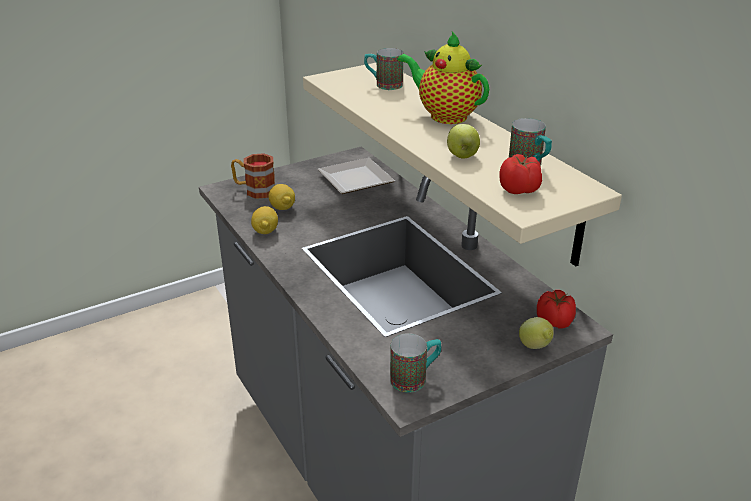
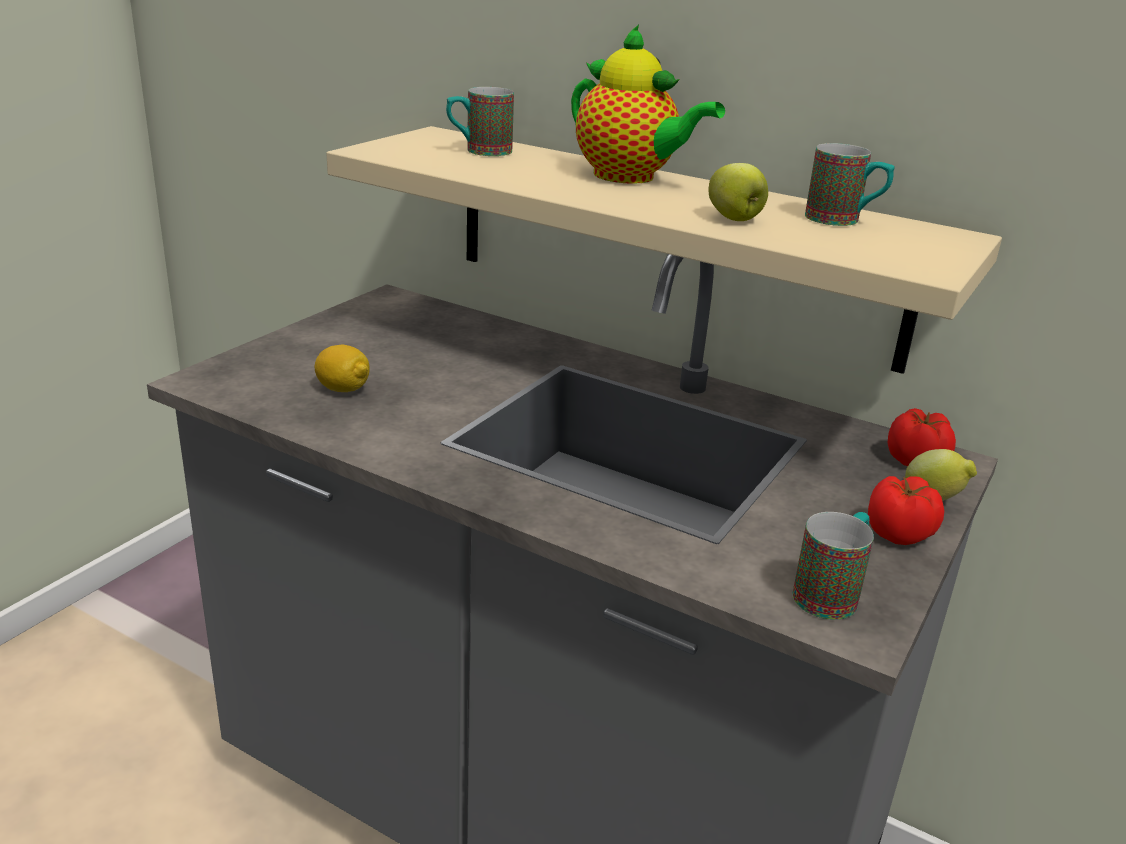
camera: 30 degrees left, 5 degrees down
mug [231,153,275,199] -> none
lemon [251,206,278,234] -> none
plate [318,158,395,194] -> none
teapot [397,31,489,124] -> teapot turned 150 degrees counterclockwise [571,25,725,184]
tomato [499,154,542,194] -> tomato moved to [868,476,944,545]

